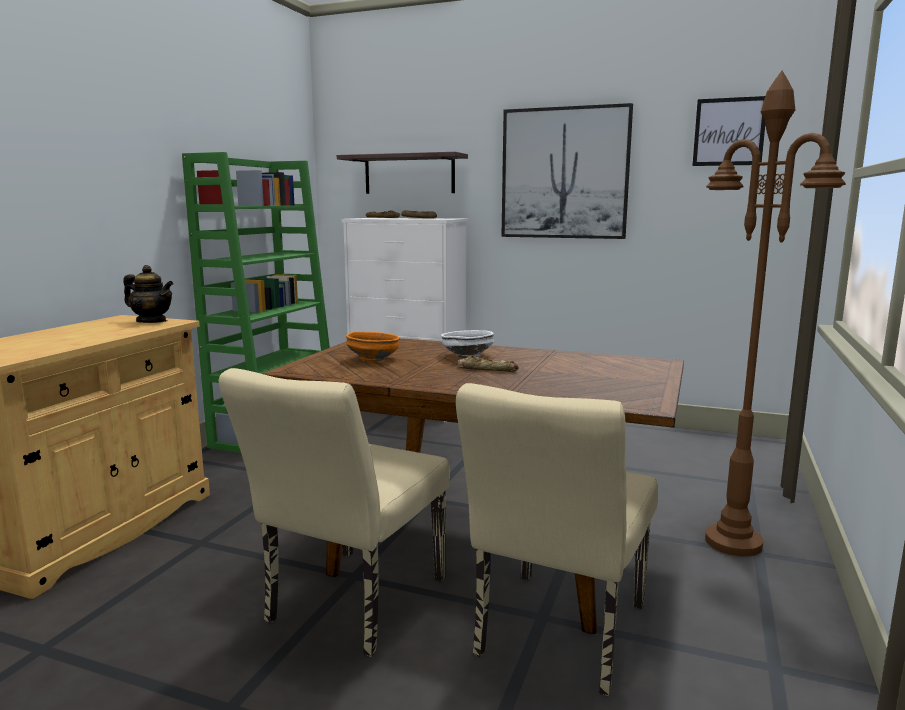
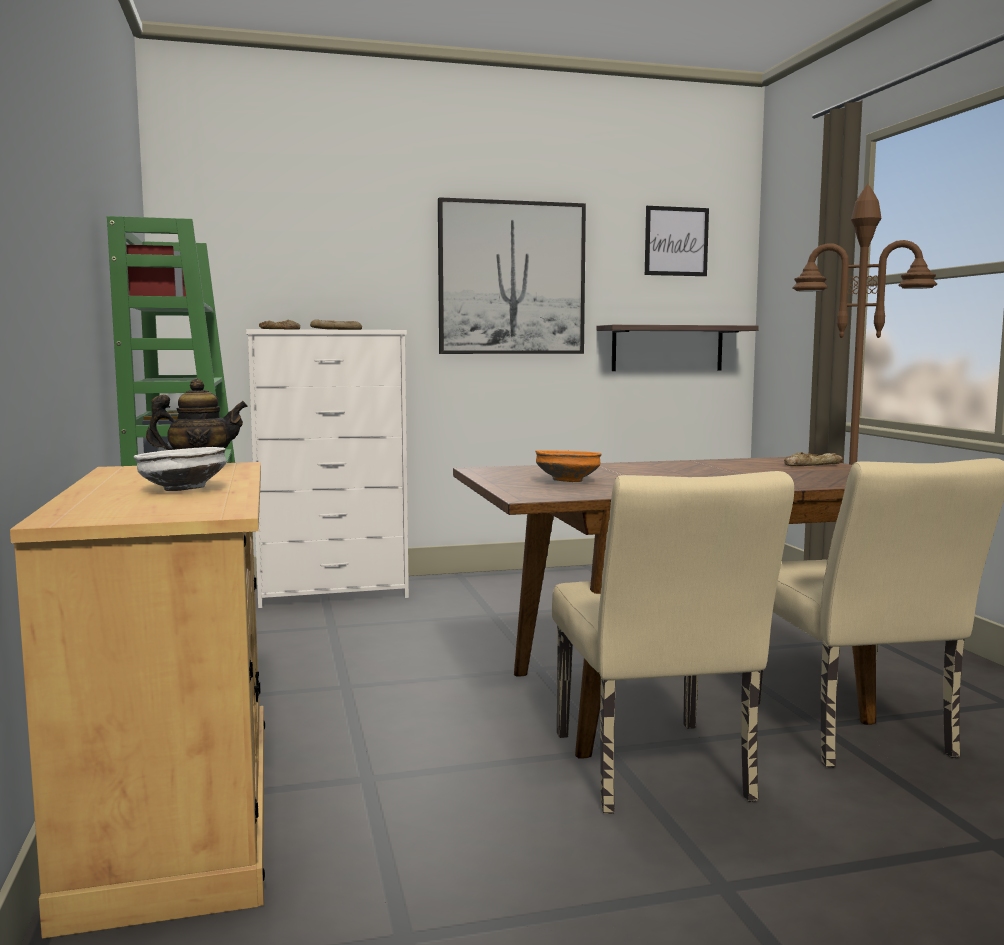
camera: 35 degrees left, 5 degrees down
shelf [337,152,468,194] -> shelf moved to [596,325,759,371]
white bowl [441,330,494,358] -> white bowl moved to [134,447,227,491]
bread [458,356,519,372] -> bread moved to [784,452,843,466]

